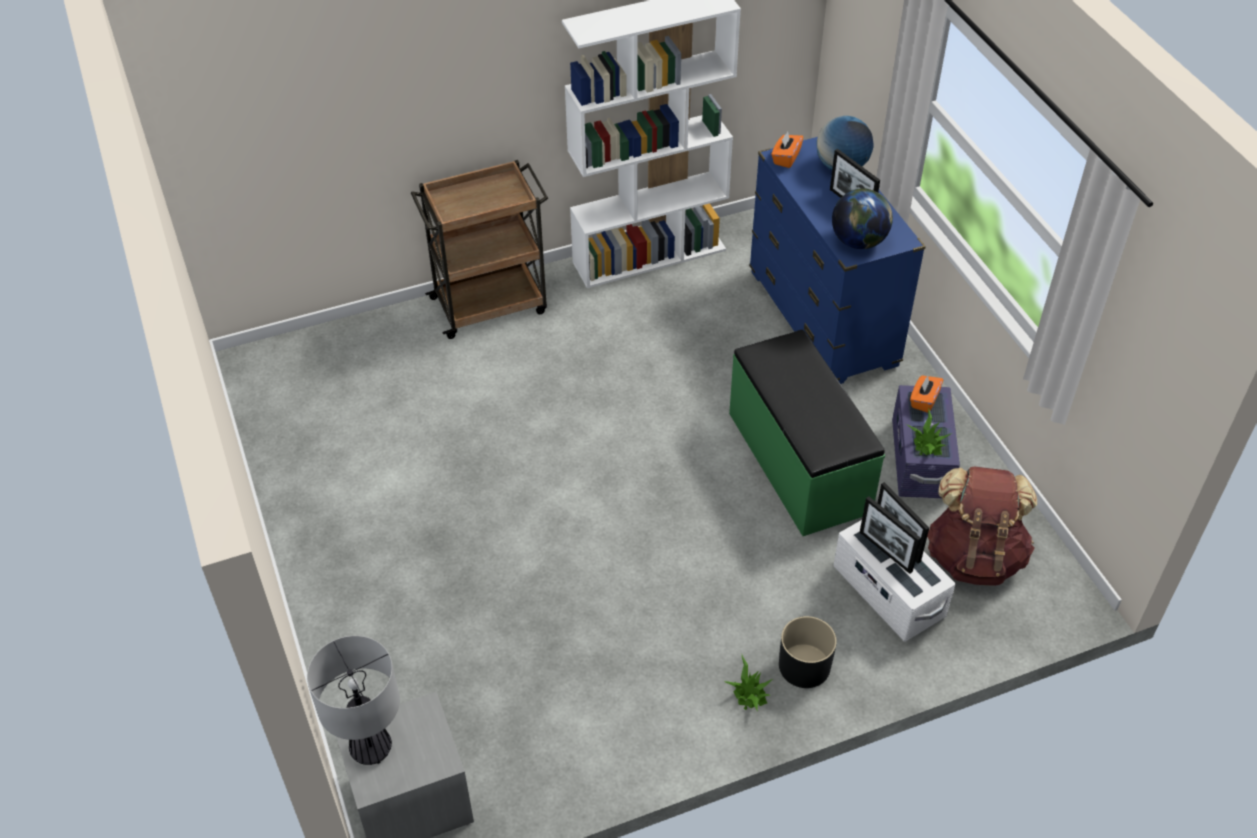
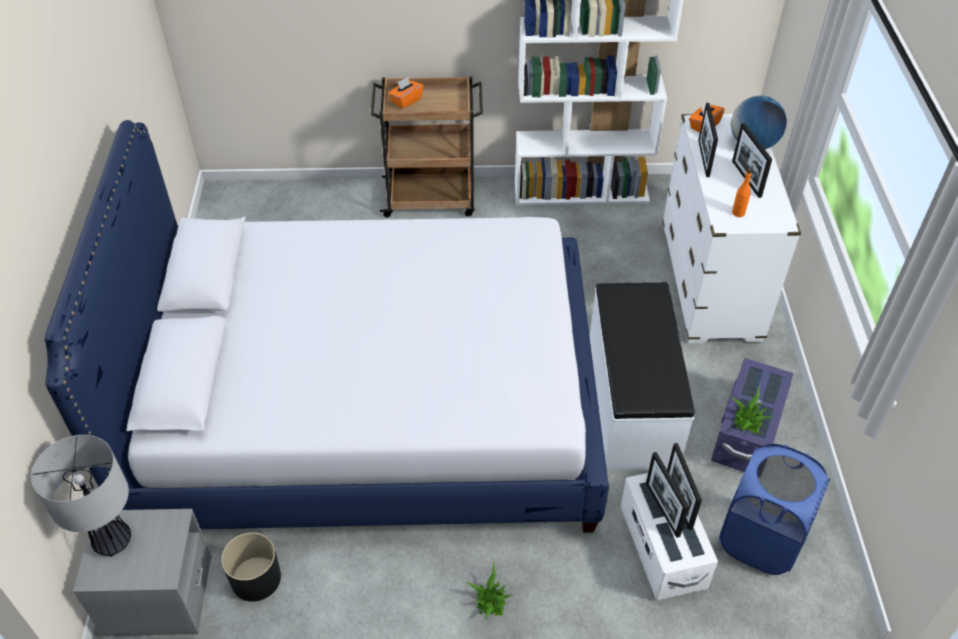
camera: 20 degrees right, 0 degrees up
green bench [729,330,885,536] -> white bench [589,282,695,470]
blue dresser [749,137,926,384] -> white dresser [662,114,801,343]
black planter [779,616,837,688] -> black planter moved to [221,532,281,602]
globe [832,189,893,249] -> orange bottle [732,168,752,217]
orange tissue box [910,375,943,413] -> orange tissue box moved to [388,77,423,109]
brown backpack [927,466,1037,586] -> blue laundry basket [719,444,831,575]
none -> bed [45,120,609,533]
none -> picture frame [698,103,718,177]

